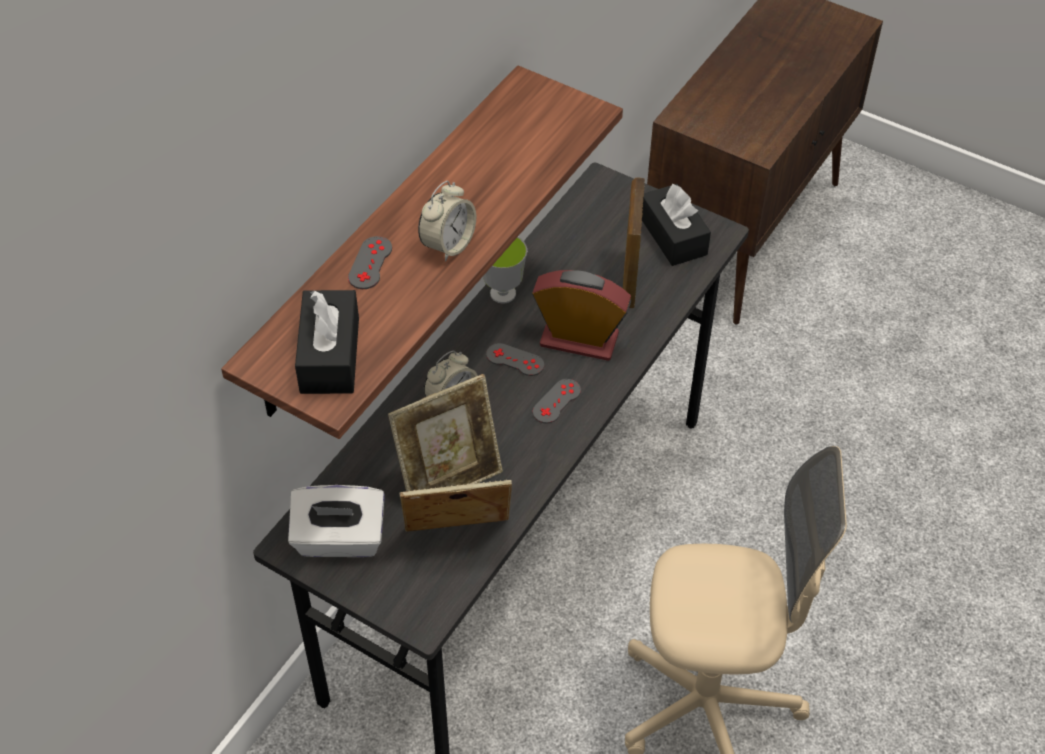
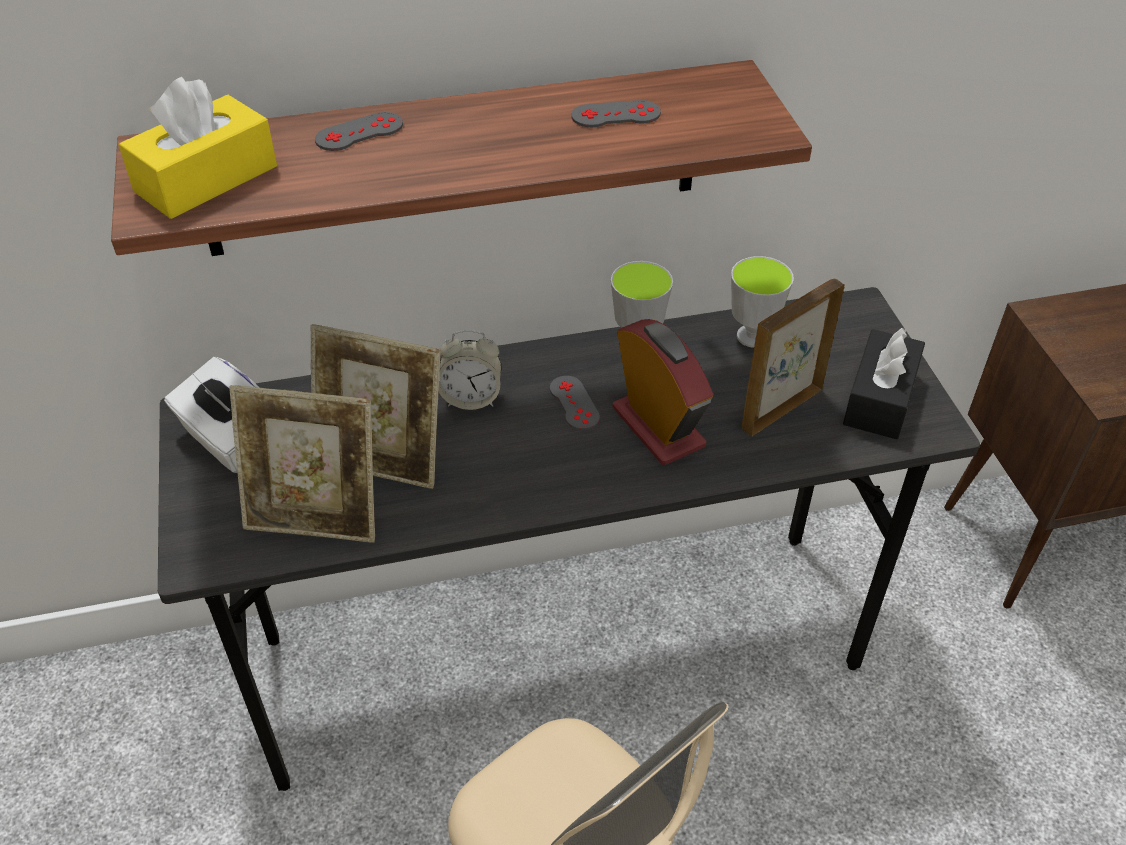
camera: 45 degrees right, 5 degrees down
black tissue box [295,290,359,394] -> yellow tissue box [119,77,277,219]
picture frame [400,480,512,531] -> picture frame turned 150 degrees clockwise [229,385,375,543]
alarm clock [418,181,476,262] -> none
grey game controller [532,379,581,423] -> grey game controller moved to [571,100,661,127]
none -> cup [731,256,794,347]

